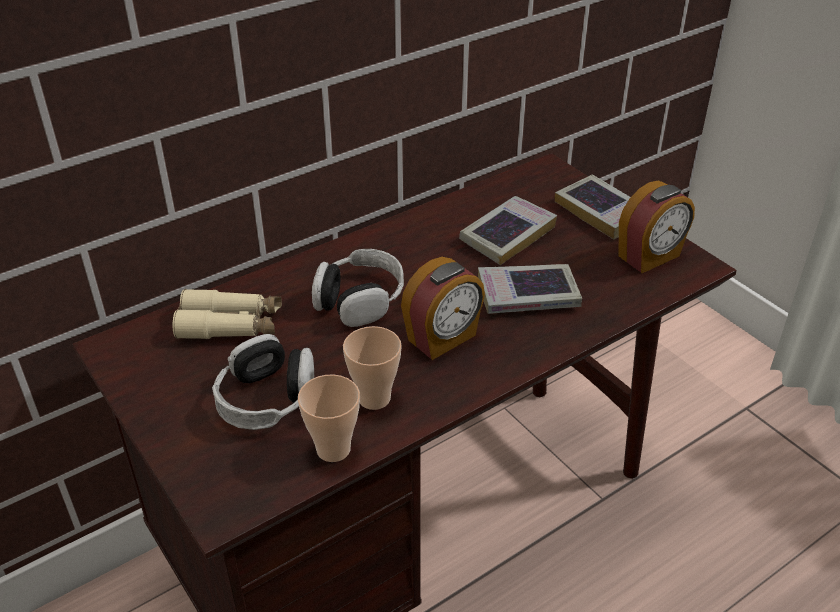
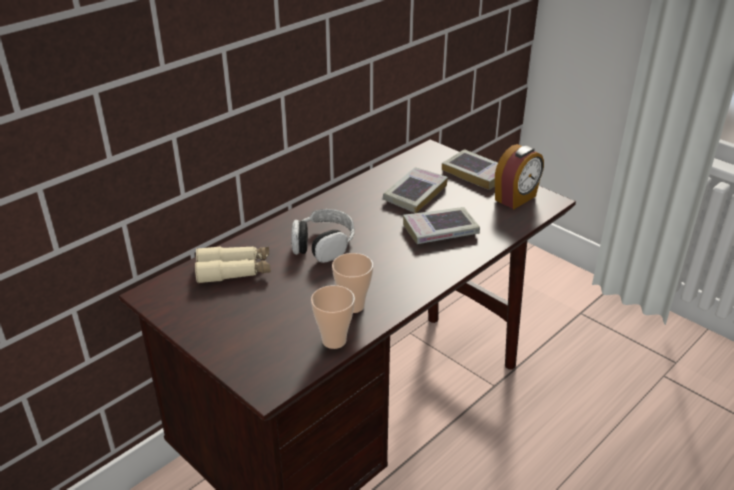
camera: 10 degrees left, 5 degrees down
headphones [212,334,314,430] -> none
alarm clock [401,257,485,360] -> none

